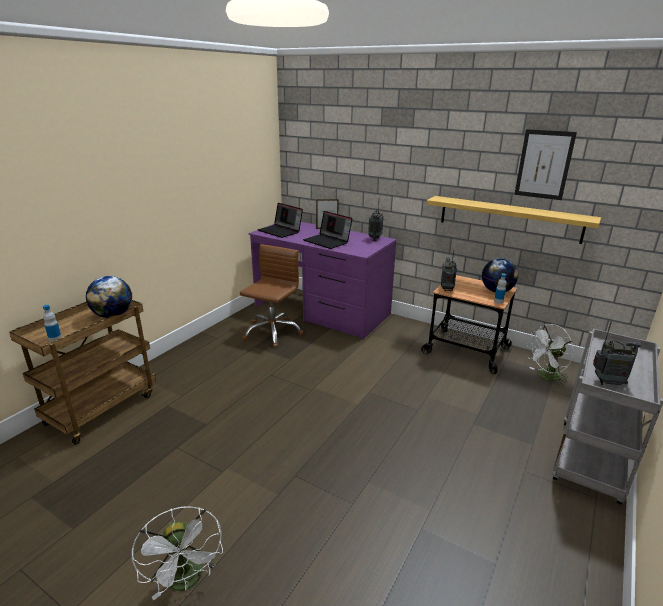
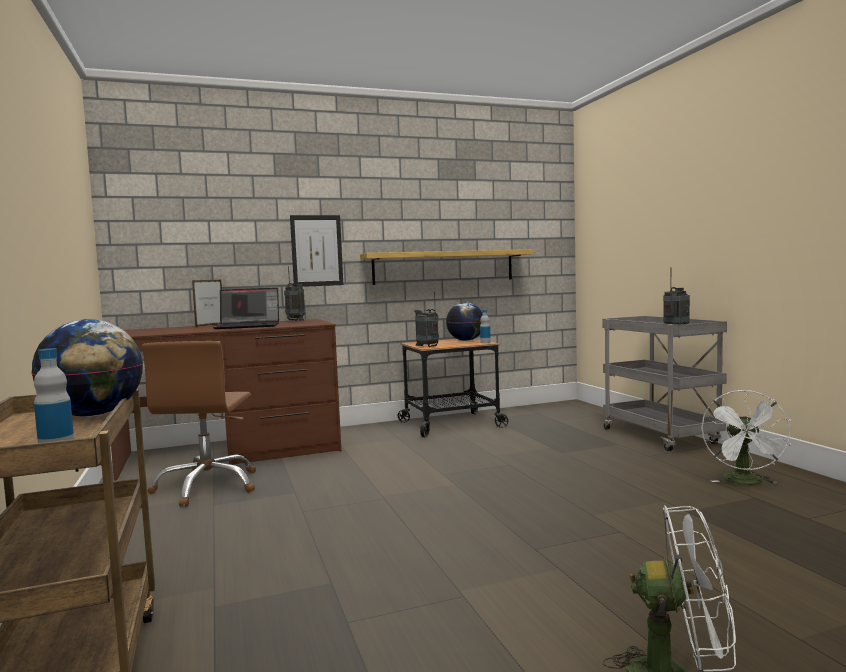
camera: 50 degrees left, 20 degrees down
brown office chair [240,244,303,348] -> brown office chair turned 150 degrees counterclockwise [142,341,256,507]
purple desk [248,222,397,339] -> brown desk [111,319,341,481]
laptop [258,203,303,238] -> none
picture [514,129,577,200] -> picture moved to [290,215,343,287]
white fan [527,324,573,385] -> white fan moved to [701,390,791,485]

